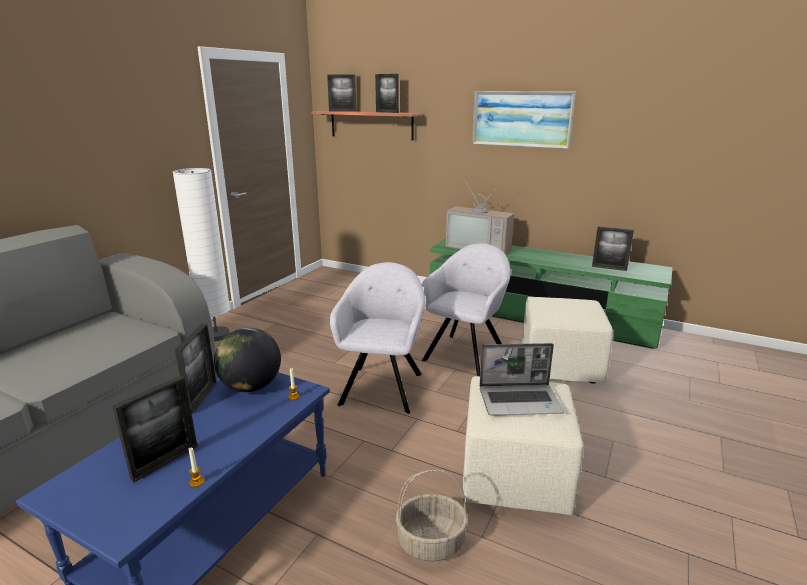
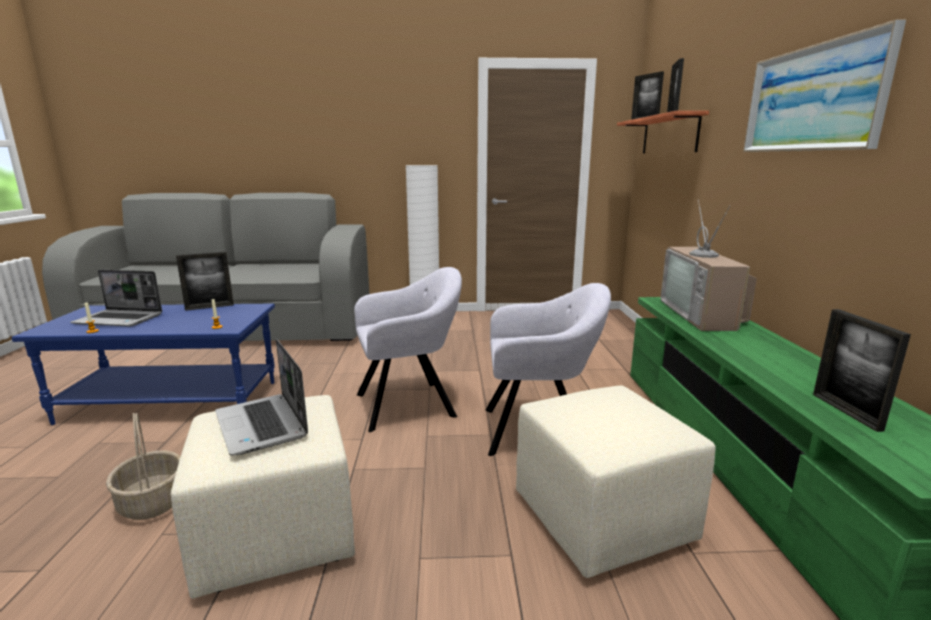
camera: 60 degrees right, 5 degrees down
picture frame [112,375,197,482] -> laptop [70,270,162,327]
globe [214,328,281,392] -> none

